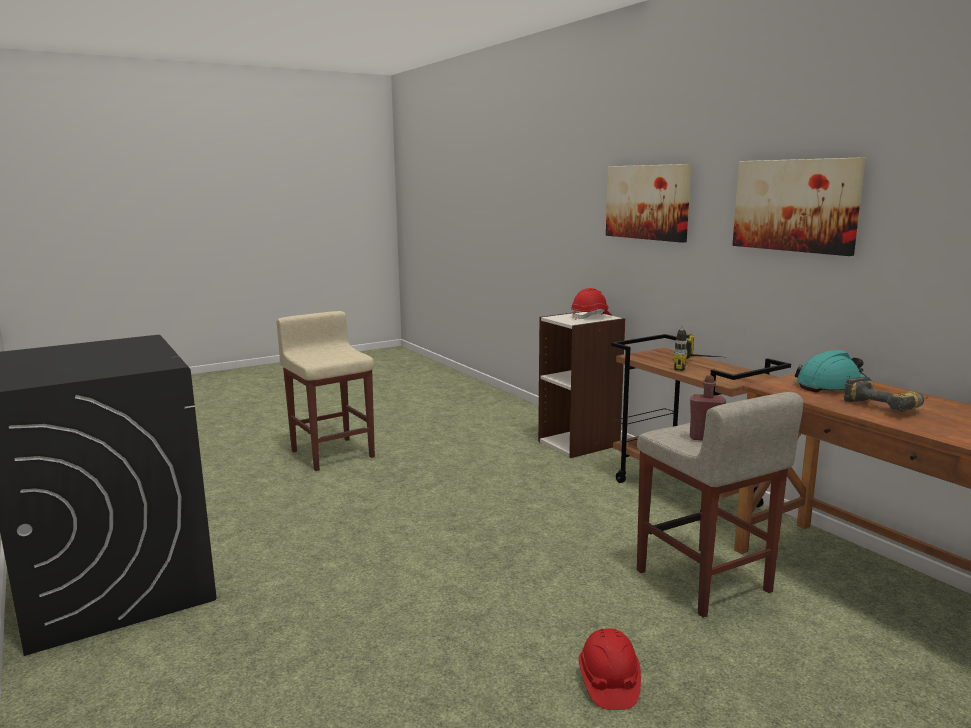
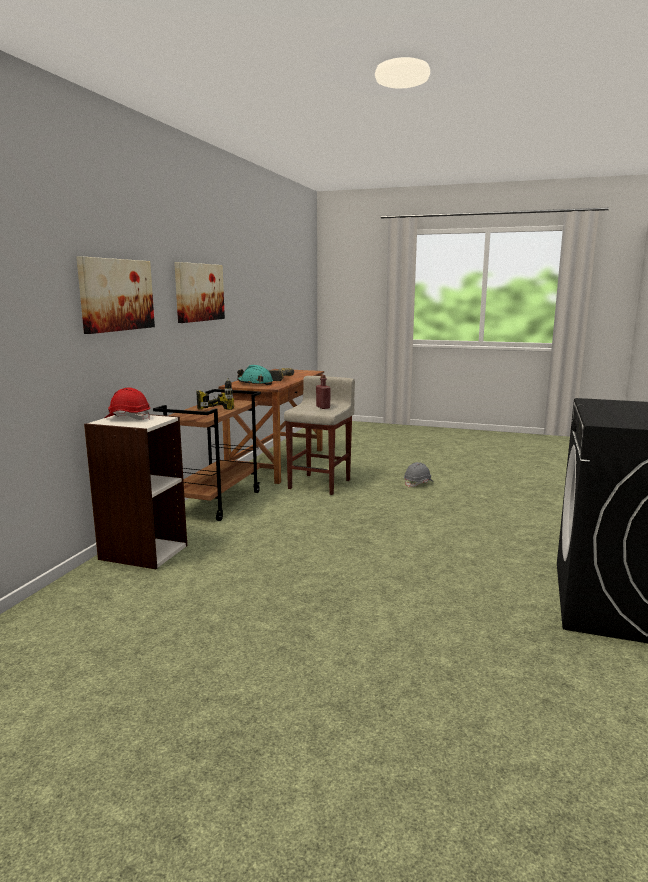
camera: 130 degrees left, 0 degrees up
beige stool [276,311,375,471] -> none
red hard hat [579,628,641,710] -> grey hard hat [404,462,433,487]

